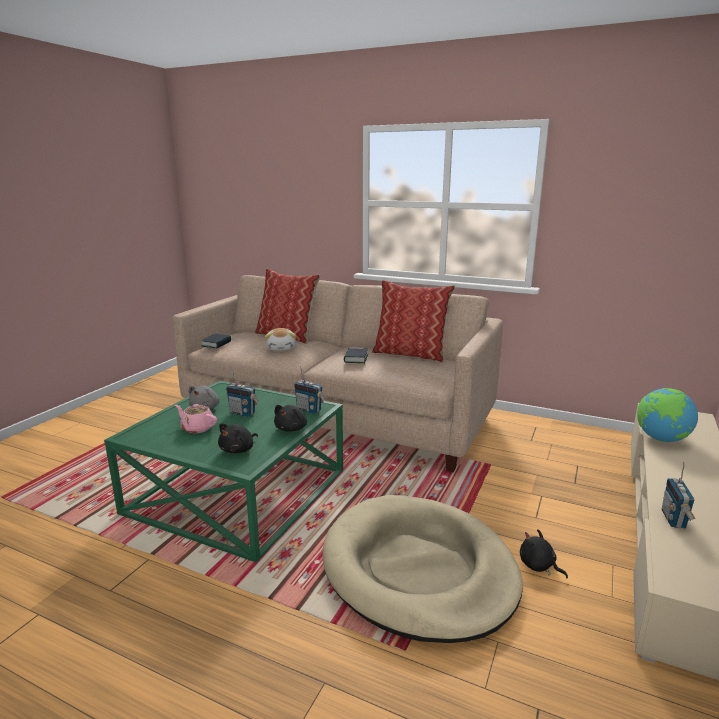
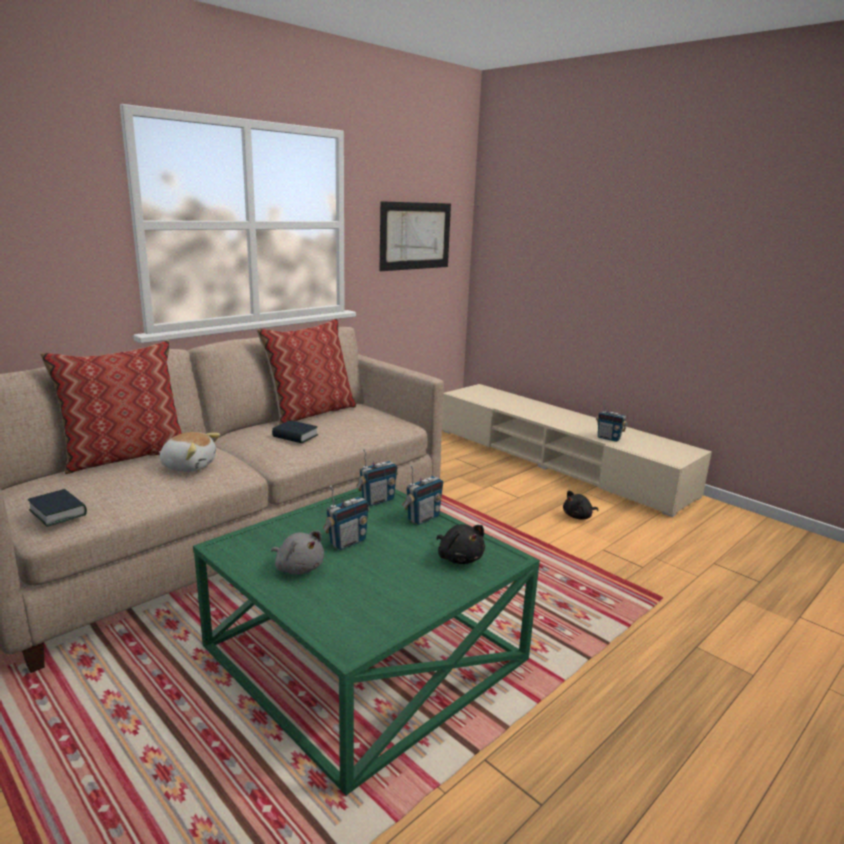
camera: 70 degrees left, 0 degrees up
pink teapot [175,404,217,433] -> none
black plush toy [274,405,307,432] -> radio [402,465,443,525]
beige dog bed [322,495,523,643] -> none
globe [637,388,698,442] -> none
none -> picture [380,201,451,271]

